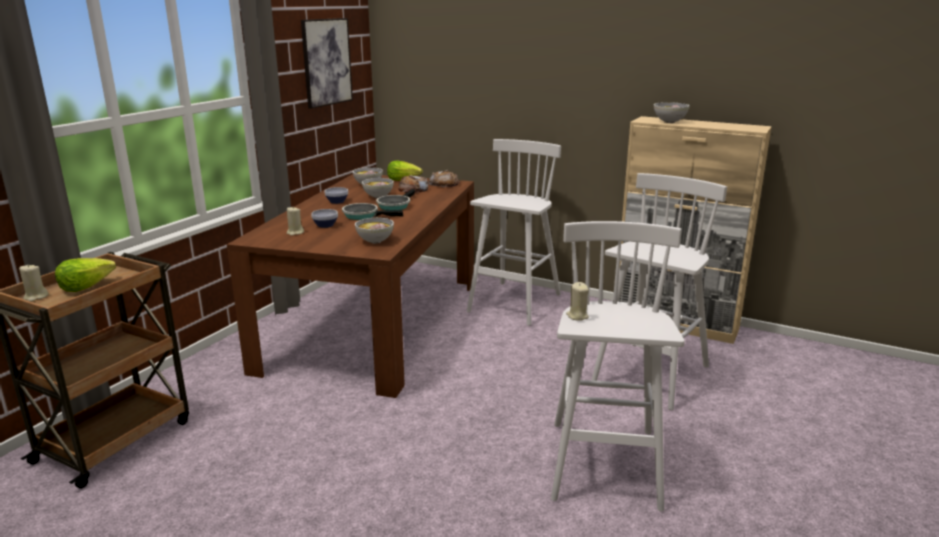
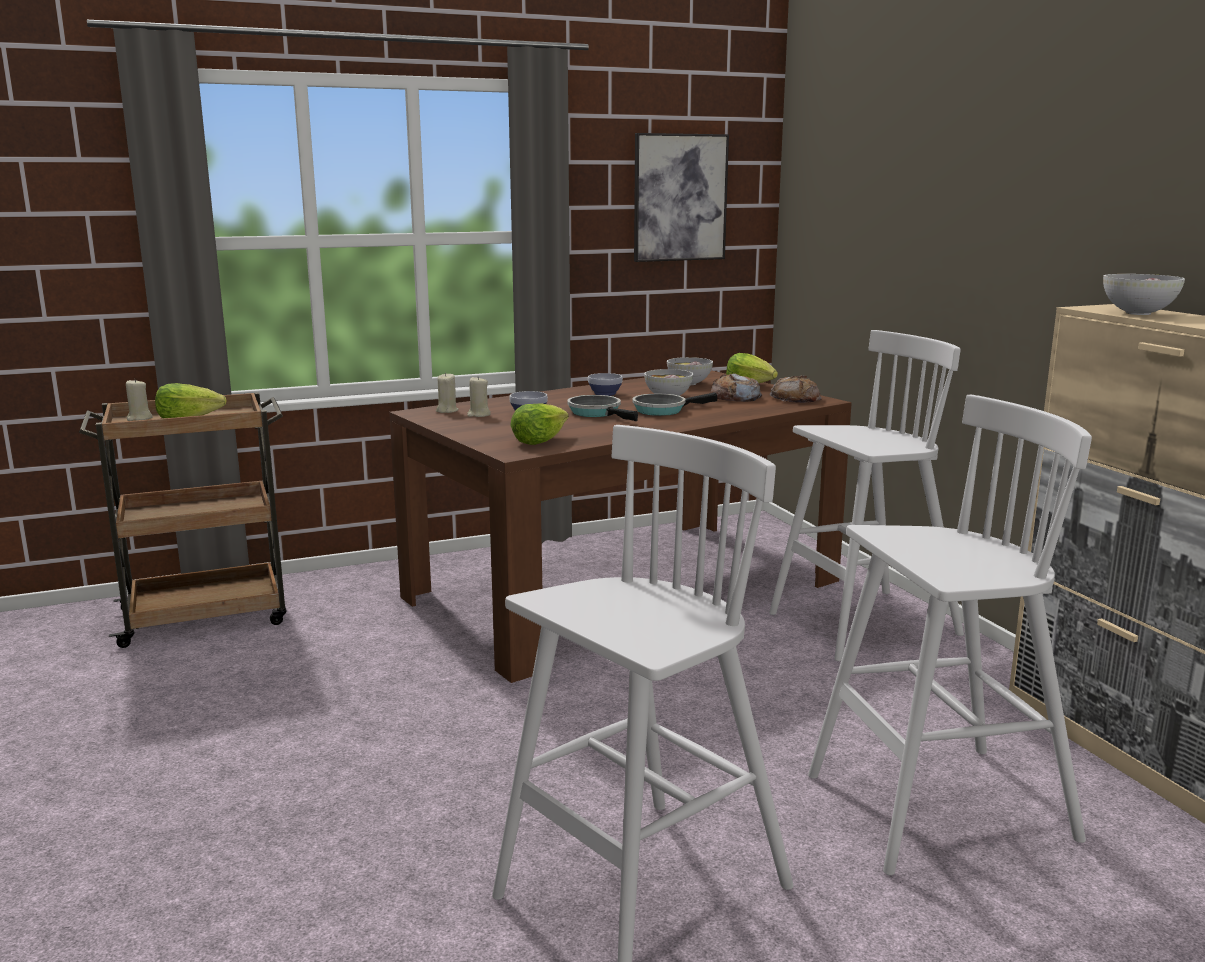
camera: 40 degrees right, 5 degrees down
bowl [355,218,394,244] -> lettuce [510,403,569,445]
beige candle [566,282,589,321] -> beige candle moved to [436,373,458,413]

